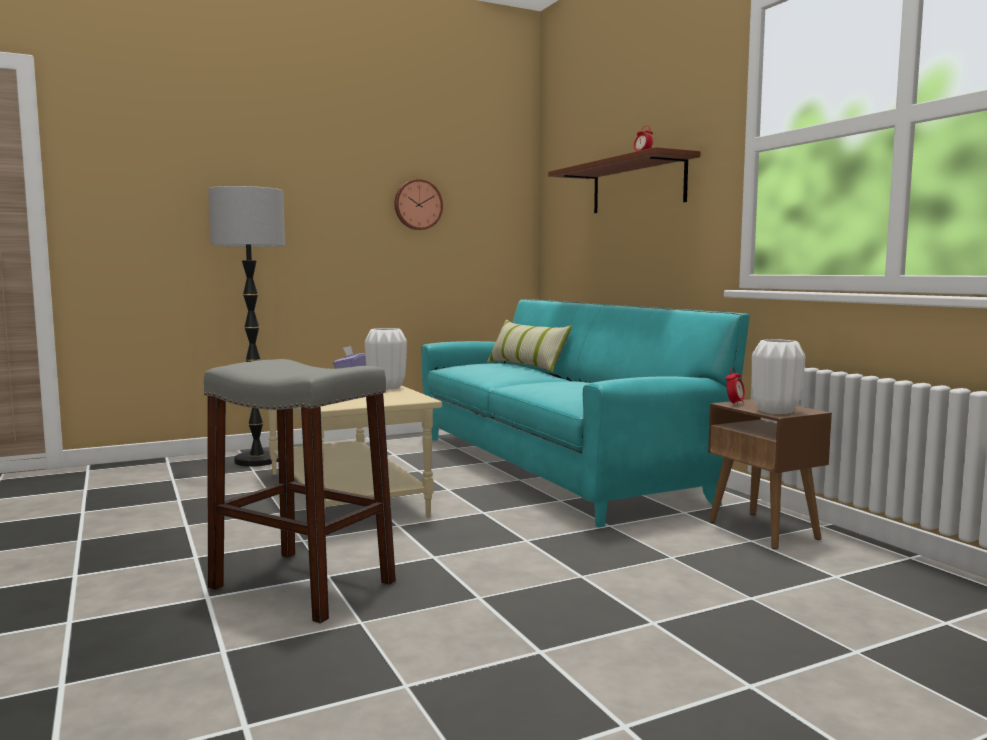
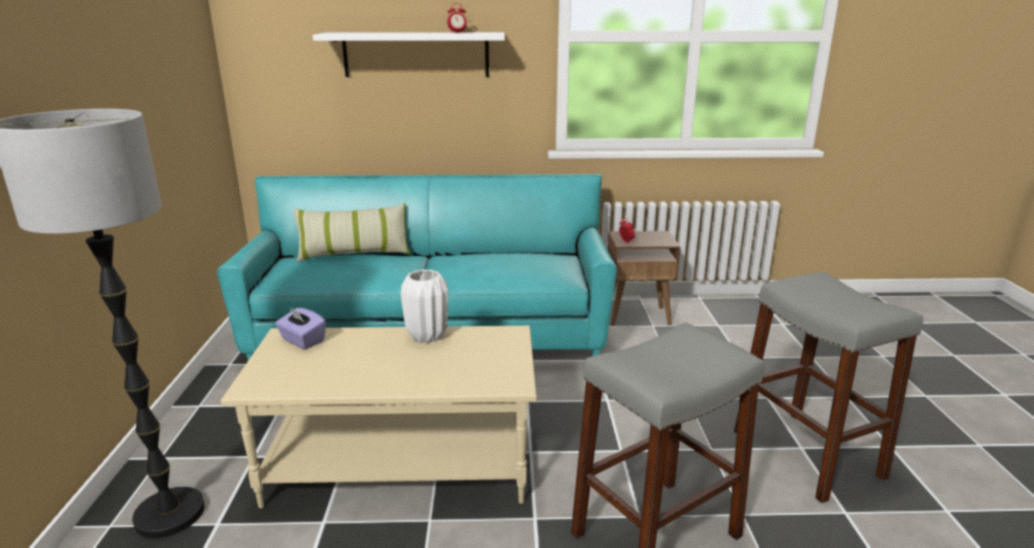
camera: 65 degrees left, 15 degrees up
wall clock [394,179,443,230] -> none
brown shelf [548,147,700,213] -> white shelf [313,32,505,77]
white vase [752,339,805,414] -> none
none -> grey stool [734,272,923,503]

